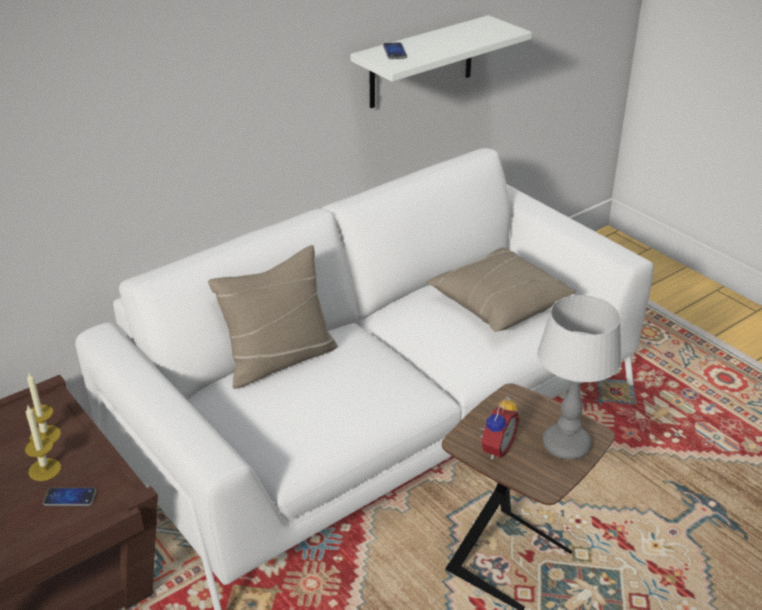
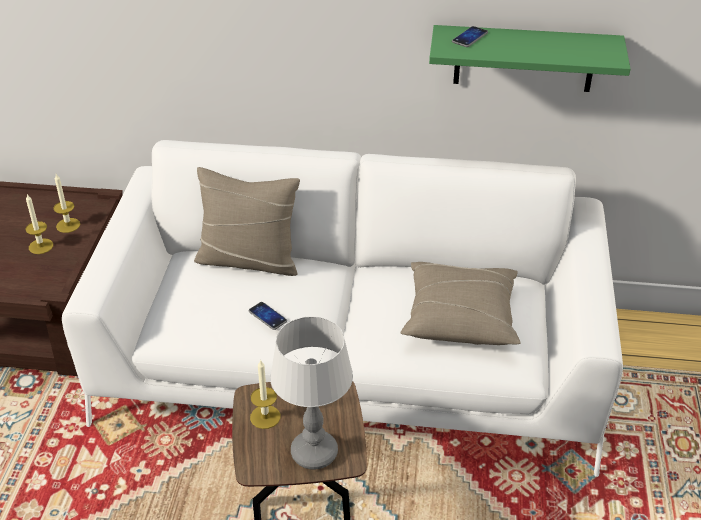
camera: 45 degrees right, 5 degrees up
phone [43,488,97,506] -> phone moved to [249,302,287,330]
white shelf [351,15,532,108] -> green shelf [429,25,631,92]
alarm clock [479,396,519,459] -> candle [250,359,280,429]

